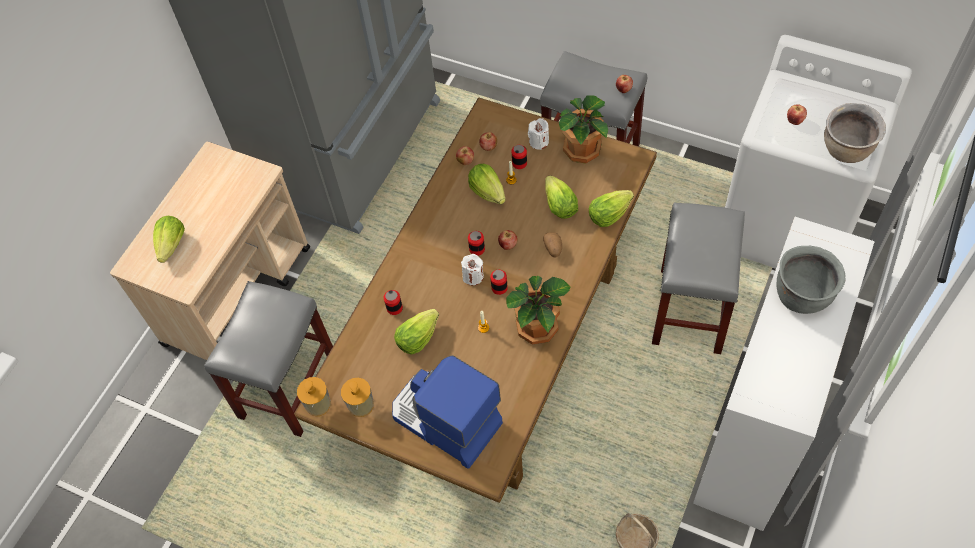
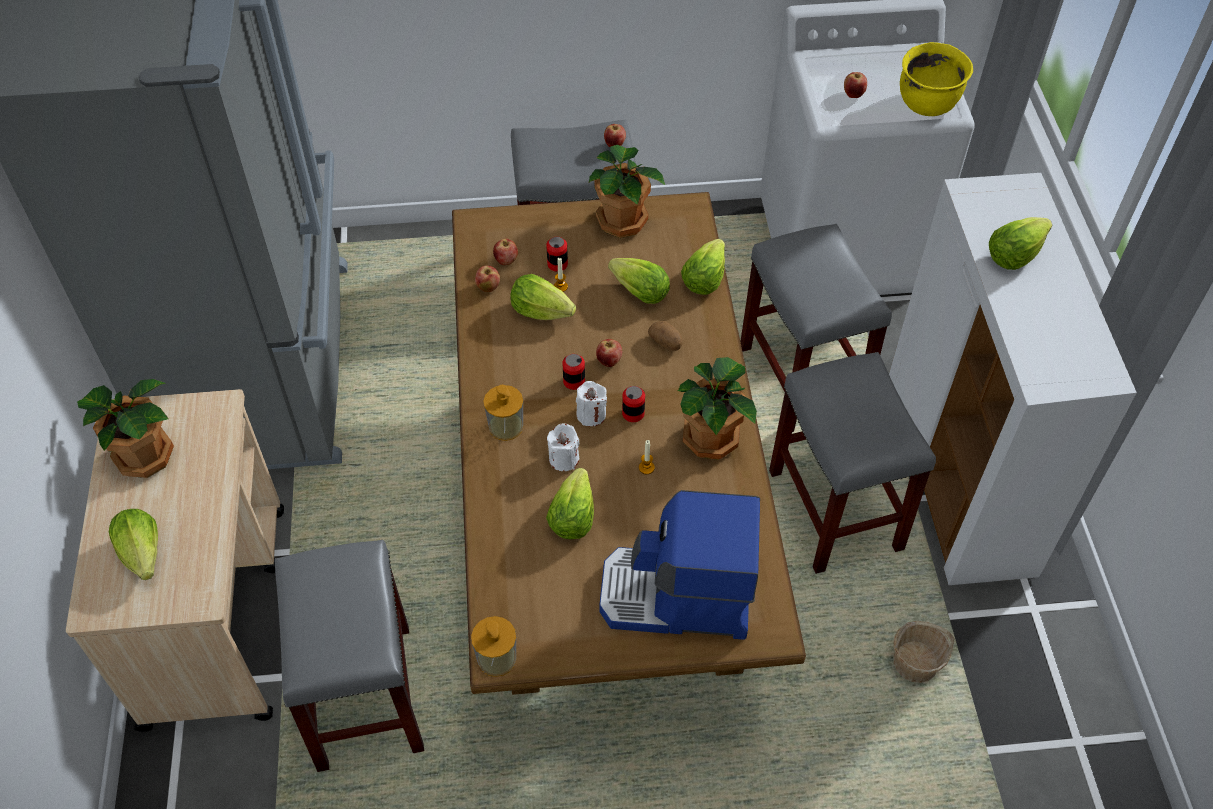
camera: 35 degrees left, 5 degrees down
soap dispenser [341,378,374,417] -> soap dispenser moved to [483,385,523,441]
can [384,290,403,315] -> none
white candle [528,118,549,150] -> white candle moved to [547,423,579,471]
grey cooking pot [776,246,846,314] -> lettuce [989,217,1052,270]
brown cooking pot [824,103,886,163] -> yellow cooking pot [900,42,973,116]
none -> potted plant [77,379,174,478]
none -> grey stool [769,352,936,574]

